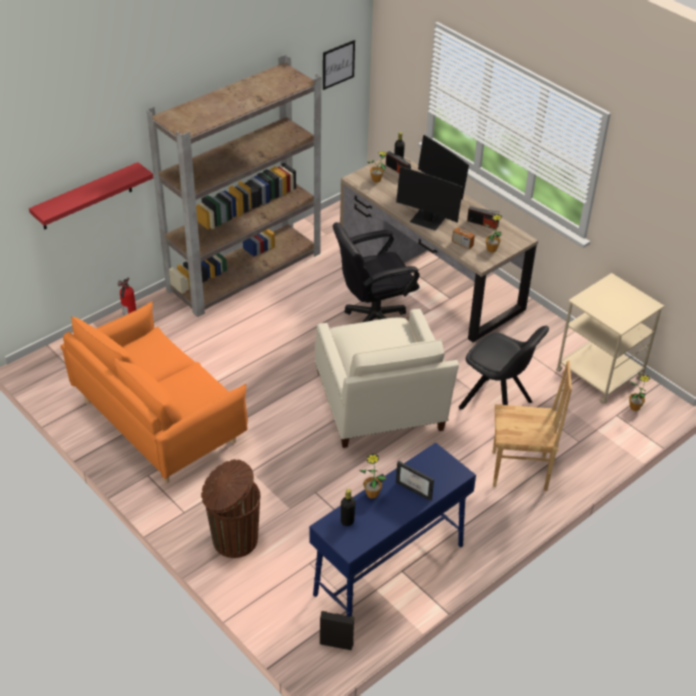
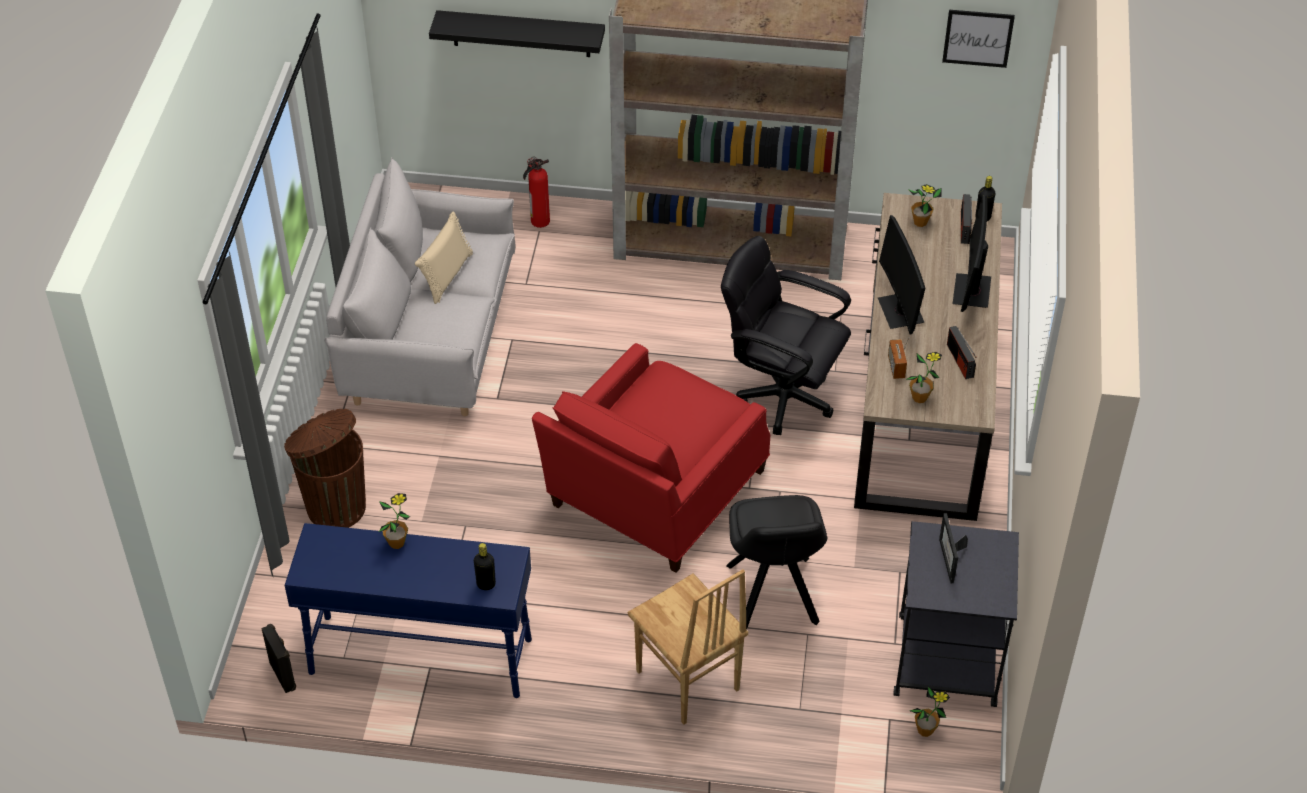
camera: 50 degrees right, 5 degrees up
red shelf [29,162,153,230] -> black shelf [429,10,605,57]
orange sofa [60,302,248,483] -> grey sofa [324,157,515,416]
beige armchair [314,309,459,448] -> red armchair [532,343,770,573]
black bottle [341,489,356,526] -> black bottle moved to [474,543,496,590]
picture frame [396,461,434,501] -> picture frame moved to [939,513,968,583]
beige cart [556,273,664,404] -> black cart [893,521,1019,707]
none -> beige pillow [415,211,473,304]

